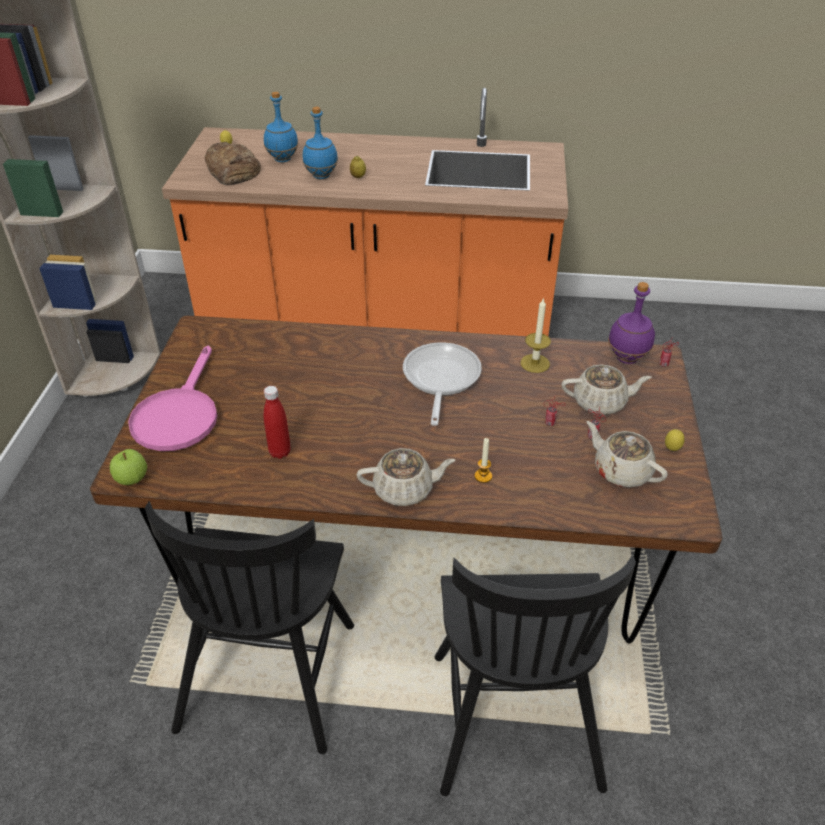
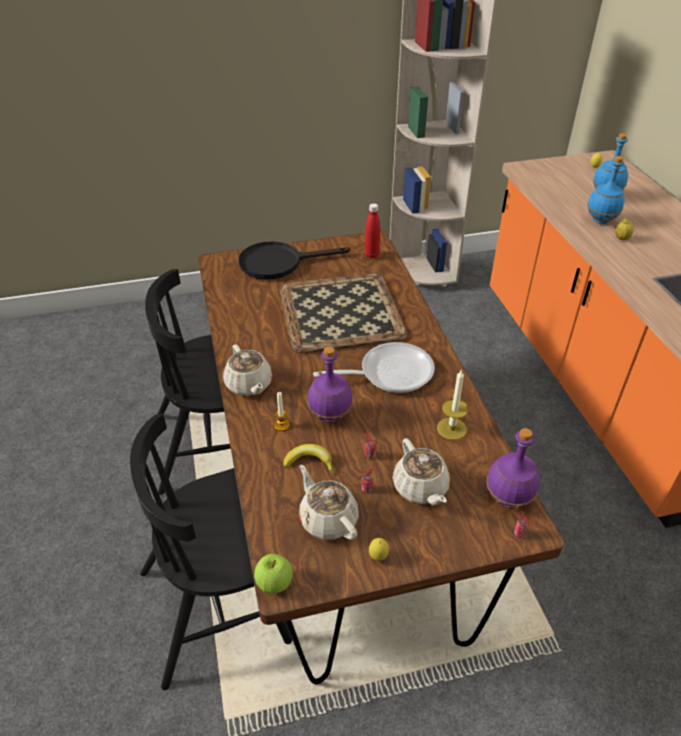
camera: 70 degrees right, 0 degrees up
apple [110,449,147,485] -> apple moved to [254,554,293,594]
pink frying pan [128,345,217,451] -> black frying pan [239,241,350,280]
bread [205,142,261,185] -> none
red bottle [264,386,291,459] -> red bottle moved to [365,203,380,258]
beige teapot [587,421,668,488] -> beige teapot turned 60 degrees counterclockwise [299,465,359,540]
none -> tray [279,274,407,353]
none -> banana [283,444,333,473]
none -> purple bottle [308,347,353,423]

